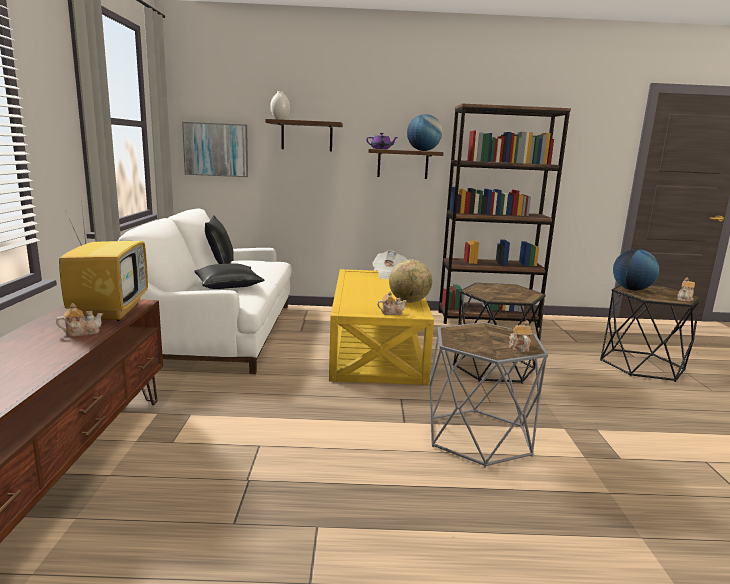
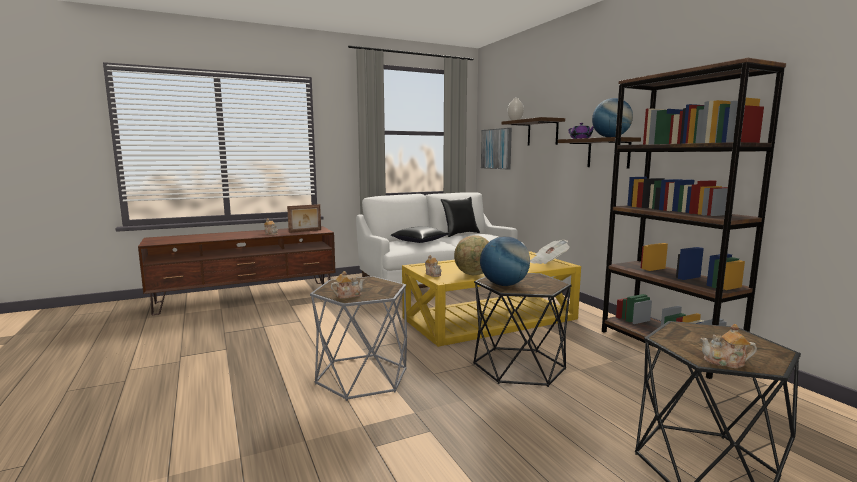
camera: 65 degrees right, 5 degrees down
television [59,200,148,322] -> picture frame [287,204,321,233]
globe [613,249,659,290] -> globe moved to [480,236,530,286]

